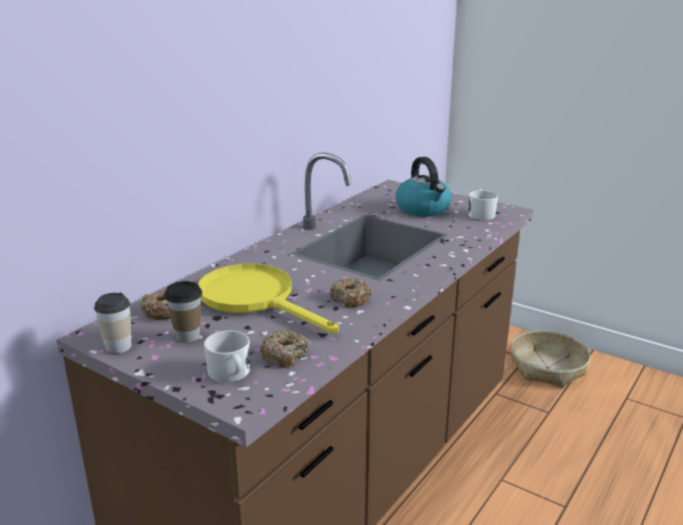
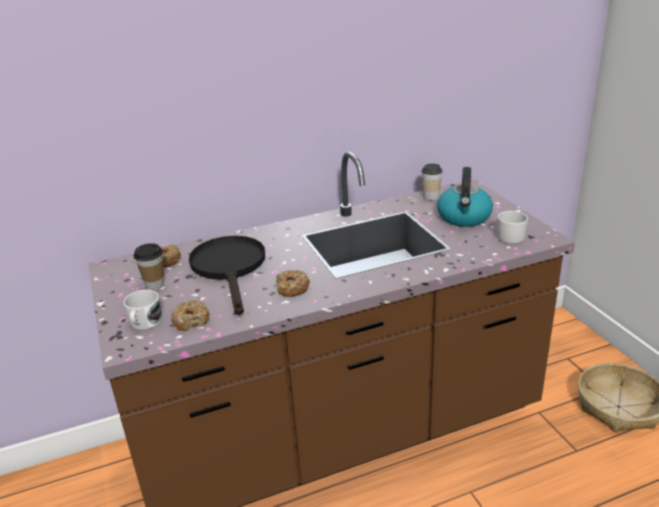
camera: 35 degrees right, 5 degrees up
cup [94,293,132,354] -> cup moved to [421,164,442,201]
yellow frying pan [198,264,339,333] -> black frying pan [189,236,265,315]

